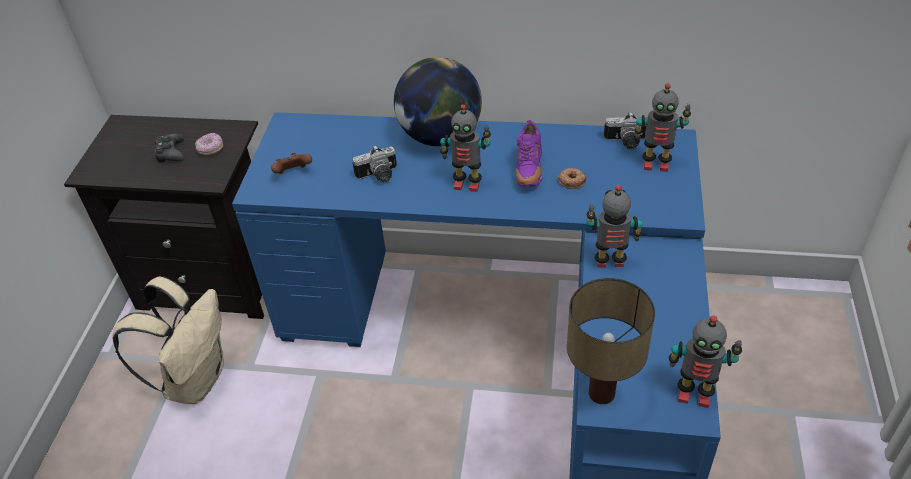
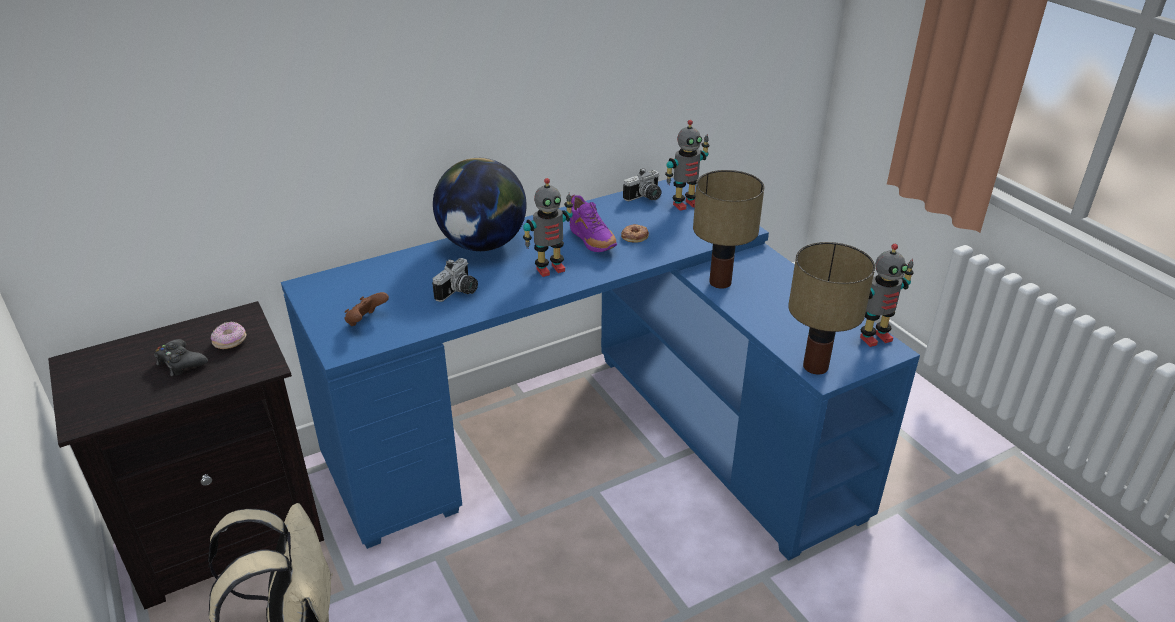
camera: 40 degrees left, 10 degrees down
toy robot [586,185,643,268] -> table lamp [693,170,764,289]

